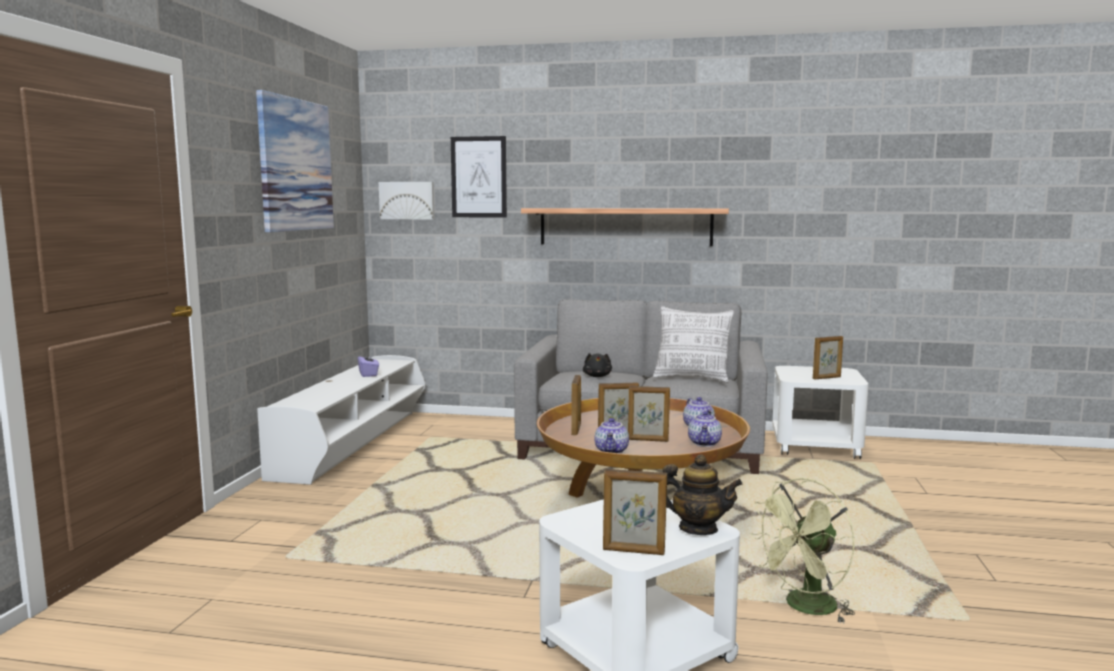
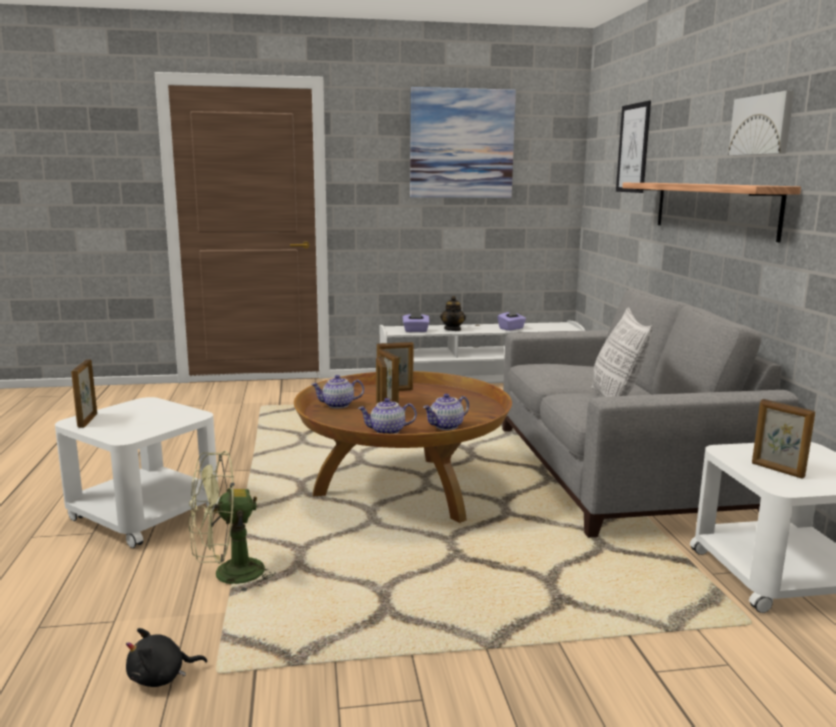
camera: 70 degrees right, 5 degrees up
picture [379,182,434,219] -> picture moved to [728,91,794,155]
black plush toy [583,353,612,377] -> black plush toy moved to [126,628,207,687]
teapot [662,455,743,535] -> teapot moved to [440,296,466,331]
green fan [750,478,855,624] -> green fan turned 60 degrees counterclockwise [189,451,276,593]
none -> purple tissue box [403,311,429,332]

